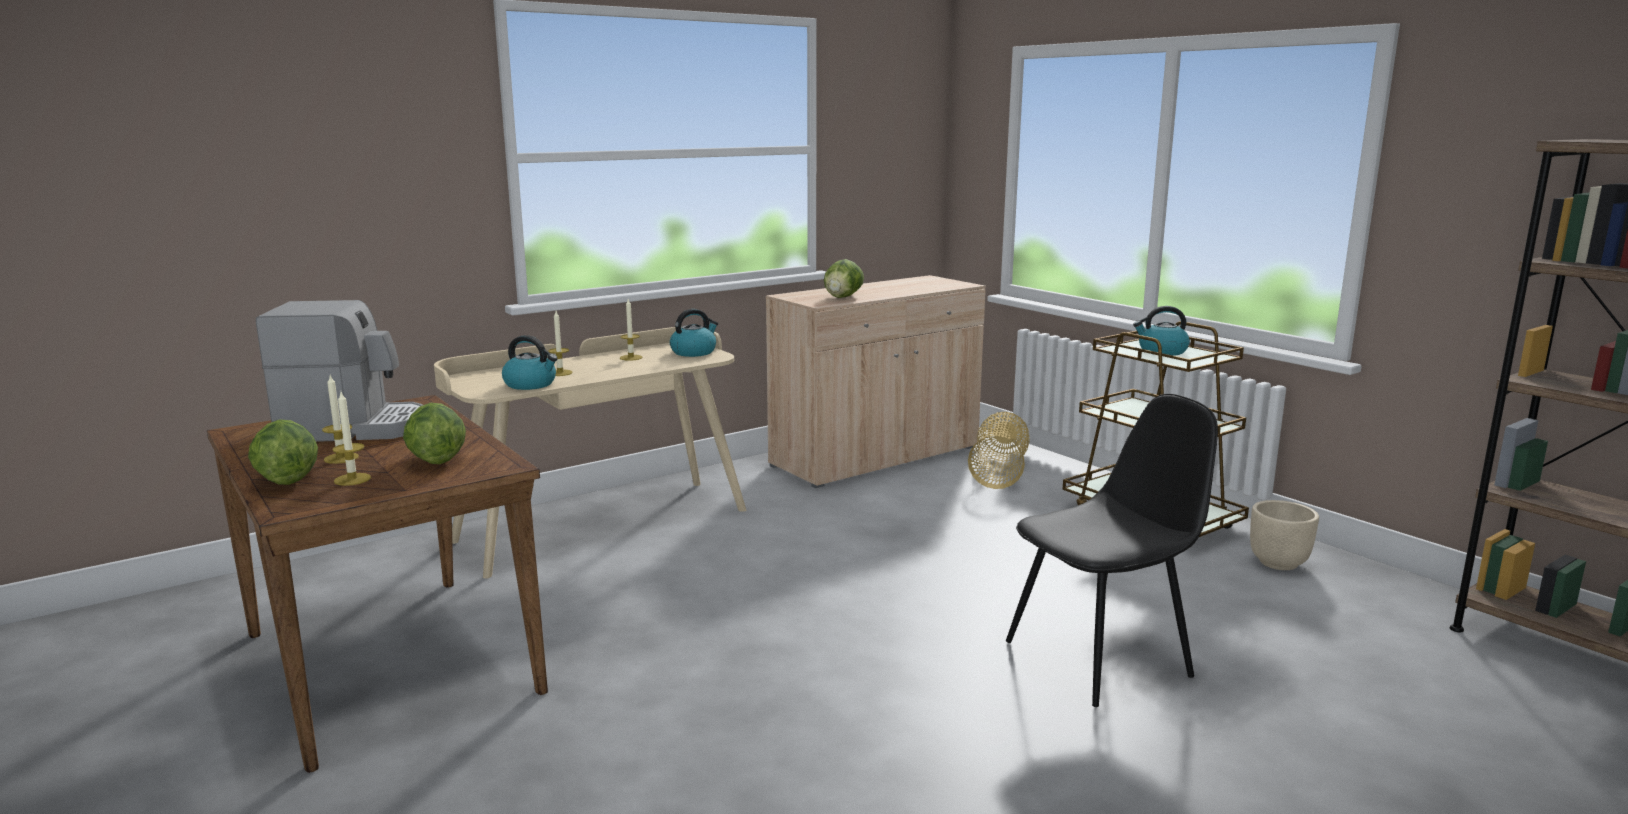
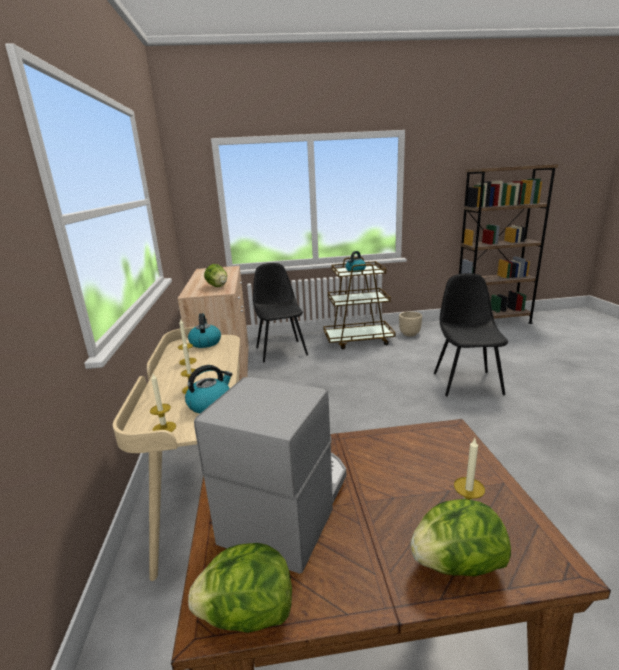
camera: 60 degrees left, 5 degrees up
candle [322,375,359,464] -> candle moved to [150,374,176,432]
lettuce [403,403,466,464] -> lettuce moved to [188,543,292,633]
basket [968,412,1030,489] -> black chair [253,263,308,362]

